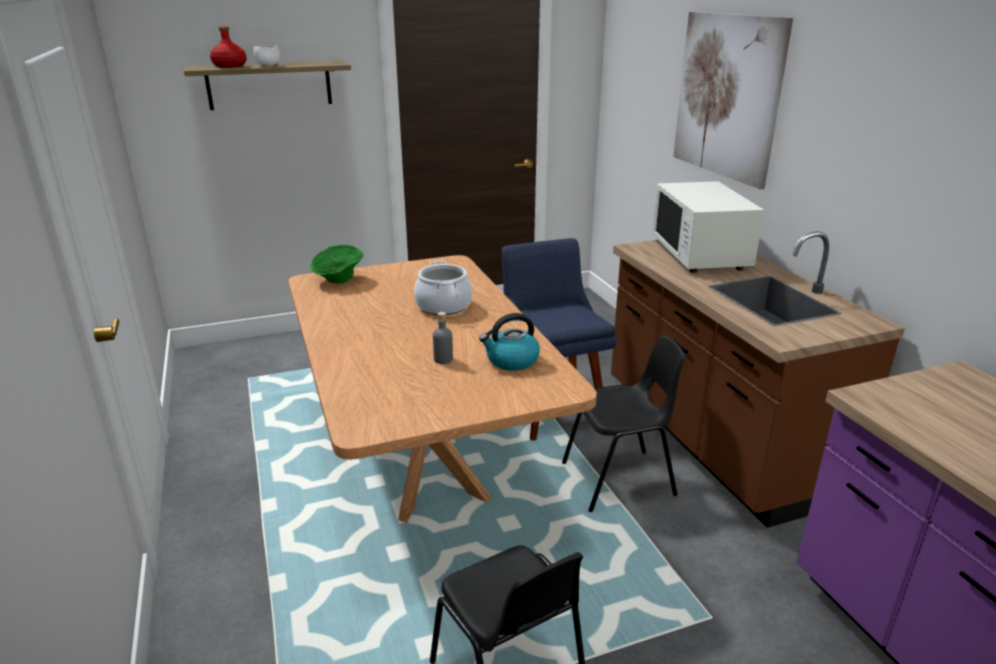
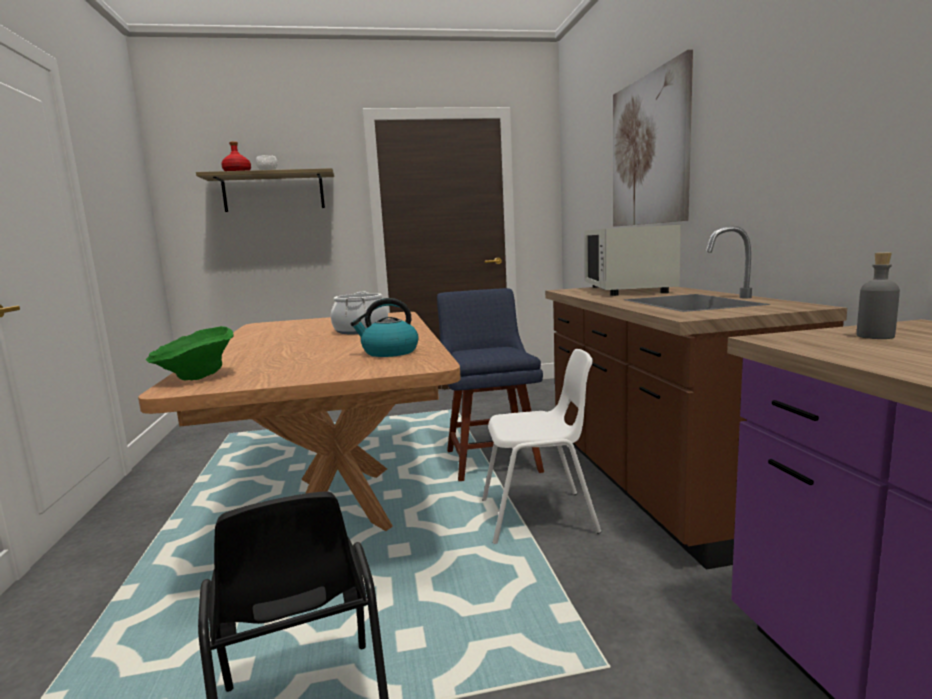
camera: 10 degrees right, 15 degrees down
green bowl [310,245,364,283] -> green bowl moved to [146,326,234,380]
grey bottle [433,312,453,364] -> grey bottle moved to [857,252,900,339]
black chair [562,335,686,512] -> white chair [482,349,601,544]

